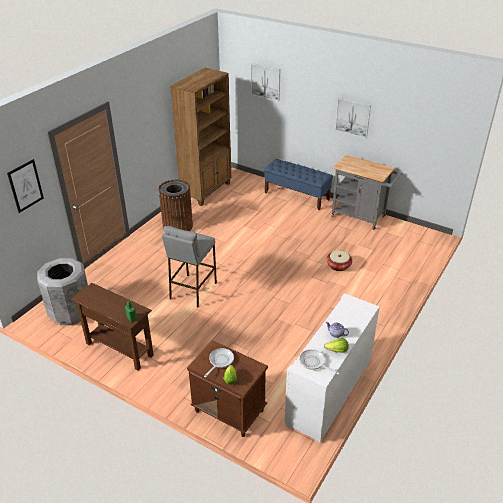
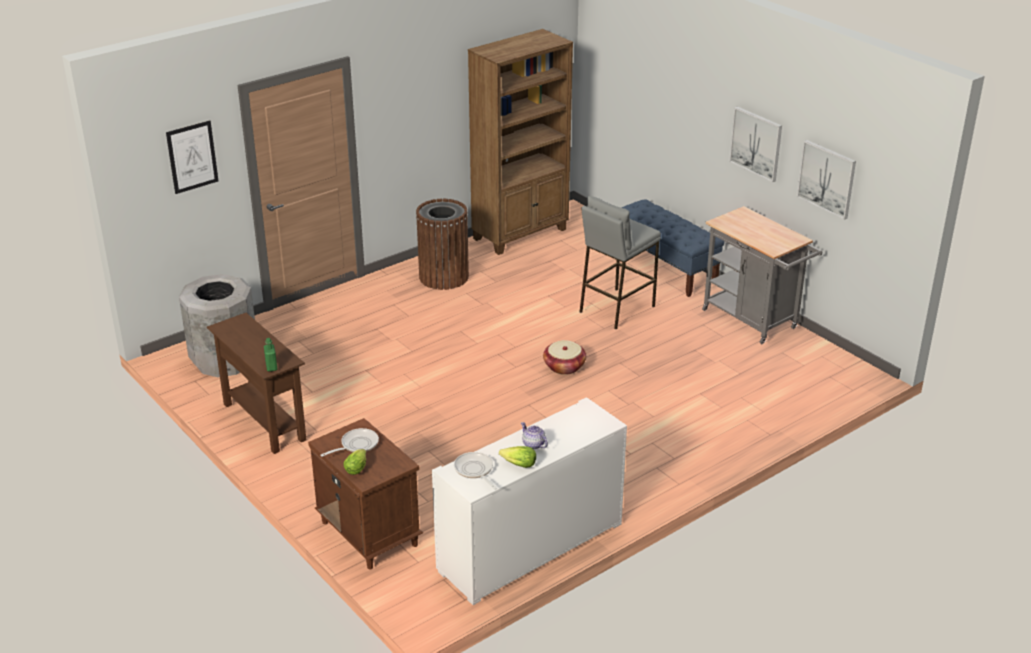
camera: 20 degrees right, 5 degrees down
grey stool [162,226,217,308] -> grey stool moved to [580,196,661,329]
picture [251,63,280,102] -> picture moved to [797,140,856,220]
basket [327,250,352,271] -> basket moved to [543,340,586,375]

